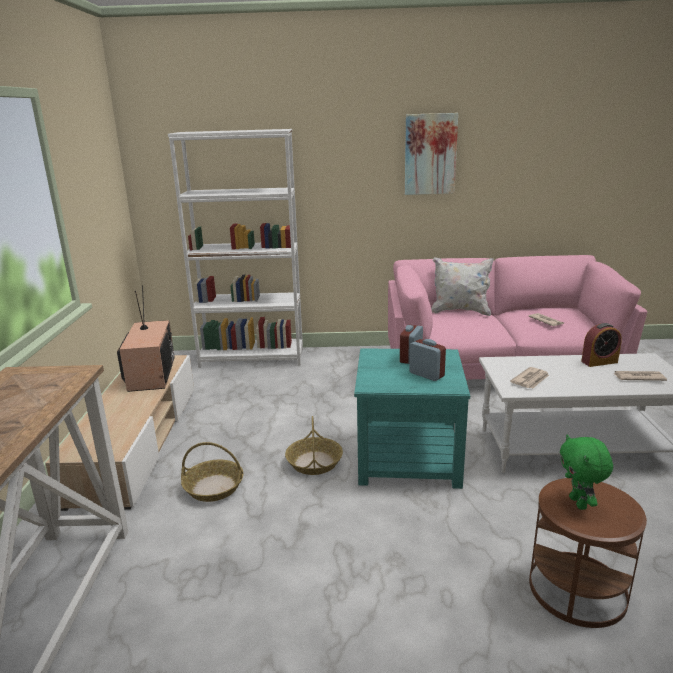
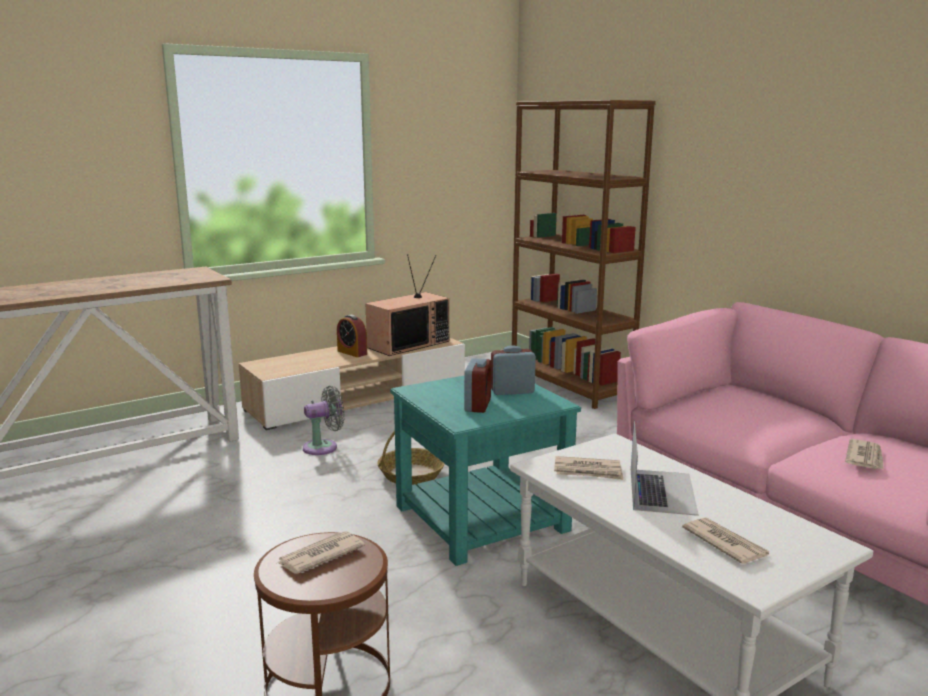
camera: 55 degrees right, 5 degrees down
white bookcase [168,129,303,368] -> brown bookcase [512,100,656,409]
basket [181,442,244,502] -> grey fan [303,386,345,455]
picture [405,113,458,195] -> none
white pillow [431,257,494,316] -> none
green plush toy [560,434,613,510] -> newspaper [277,531,365,574]
alarm clock [581,323,622,367] -> alarm clock moved to [337,315,367,357]
none -> laptop [631,420,699,516]

